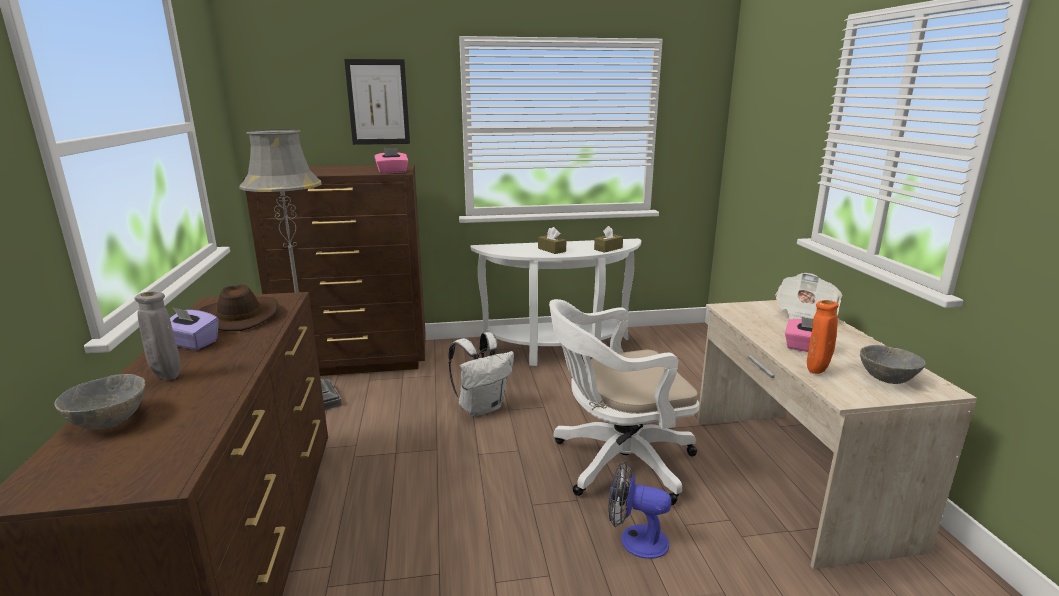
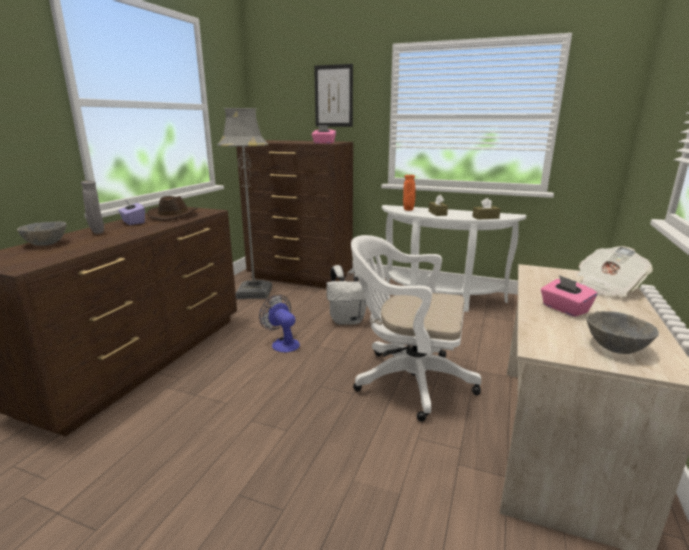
camera: 30 degrees right, 0 degrees up
fan [608,461,671,559] -> fan moved to [259,295,300,353]
orange vase [807,300,839,374] -> orange vase moved to [403,175,416,211]

